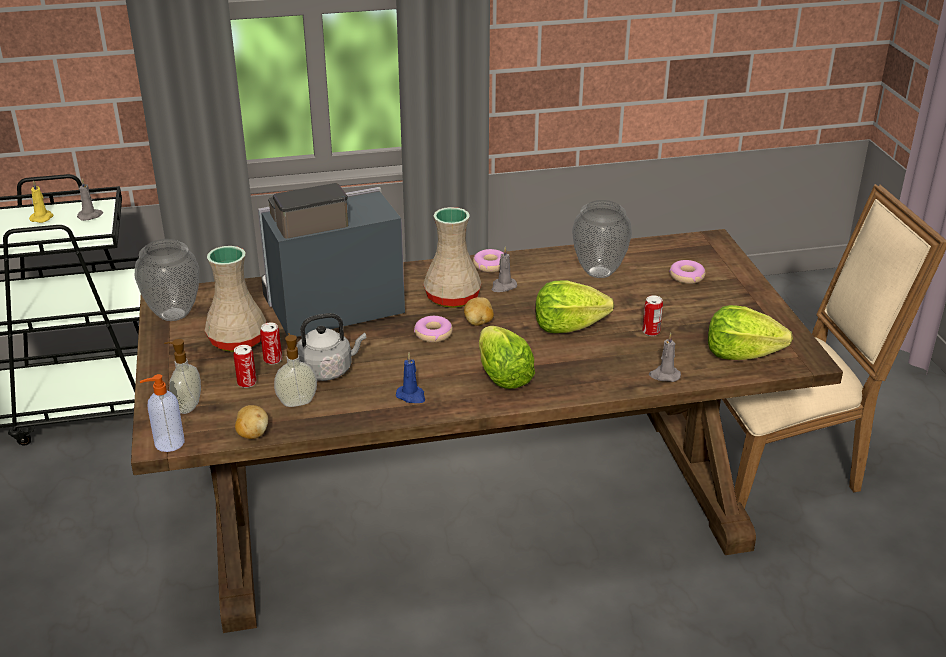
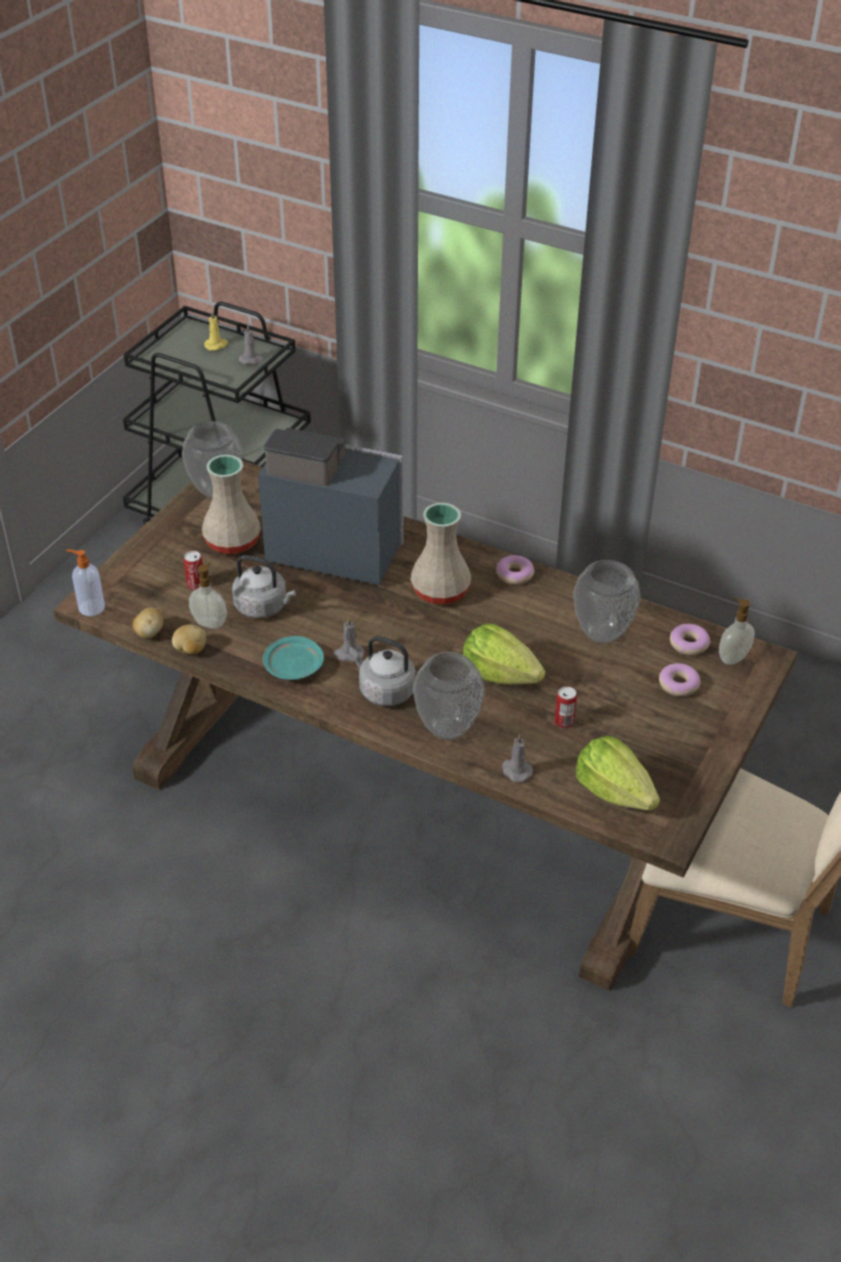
camera: 40 degrees right, 10 degrees up
soap dispenser [164,339,201,414] -> soap dispenser moved to [719,597,755,665]
can [260,323,282,365] -> none
blue candle [396,353,425,403] -> turquoise plate [263,636,324,680]
donut [414,316,453,343] -> donut moved to [670,624,710,655]
potato [464,297,494,326] -> potato moved to [172,624,206,655]
lettuce [479,326,535,389] -> grey kettle [349,636,416,706]
grey candle [491,247,517,292] -> grey candle moved to [333,617,365,662]
none -> vase [413,652,485,740]

